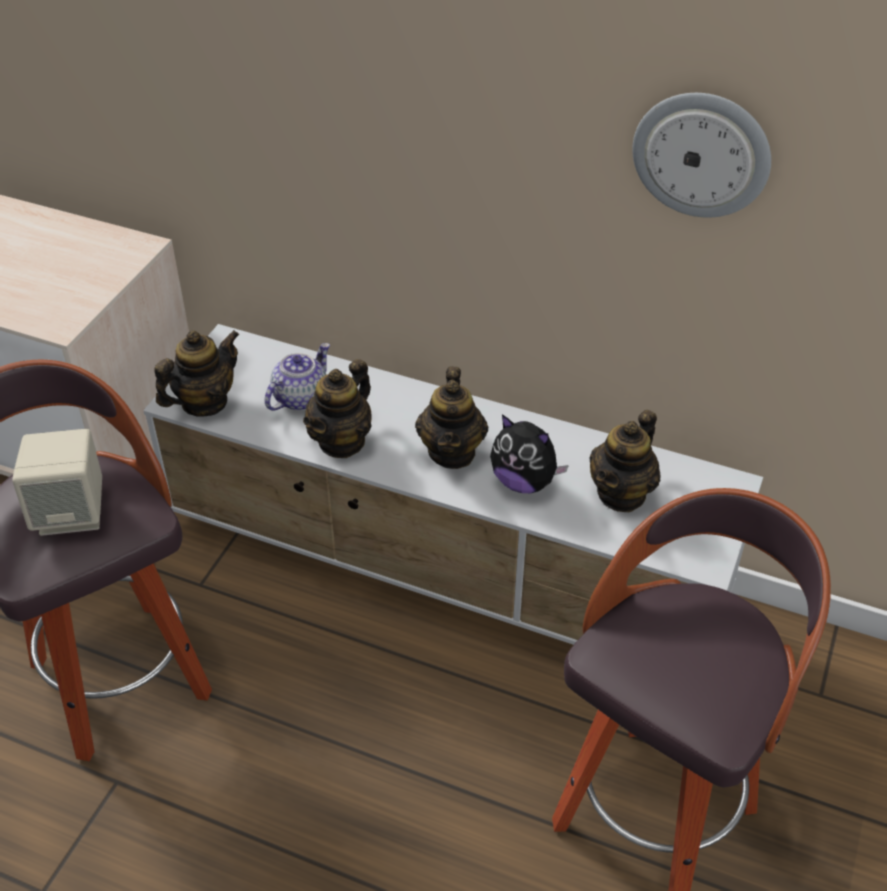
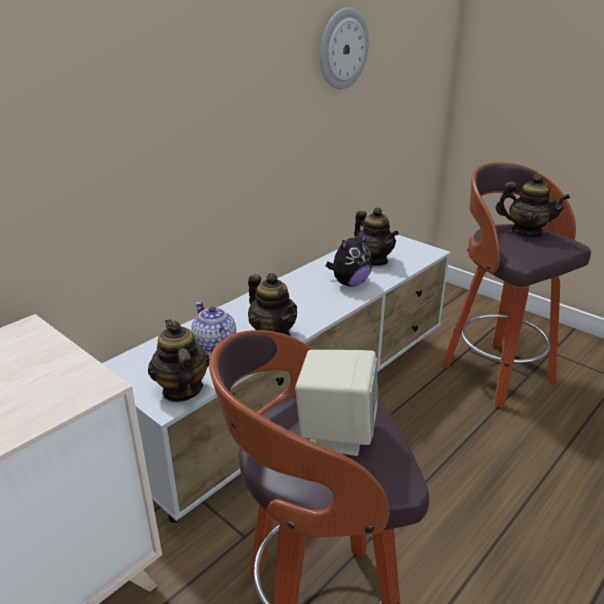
camera: 70 degrees left, 15 degrees down
teapot [415,367,488,469] -> teapot moved to [496,174,570,237]

